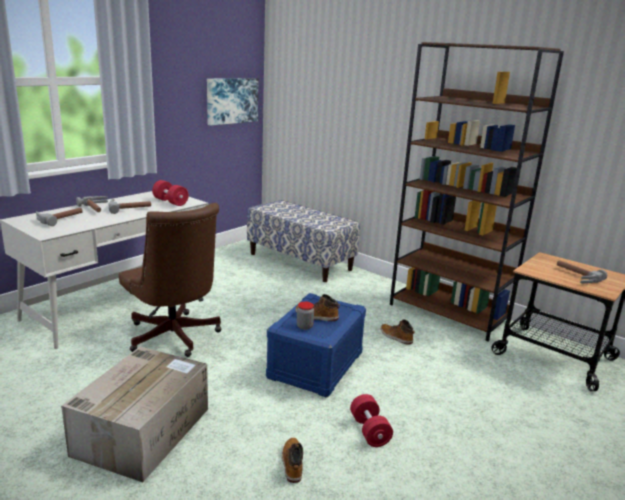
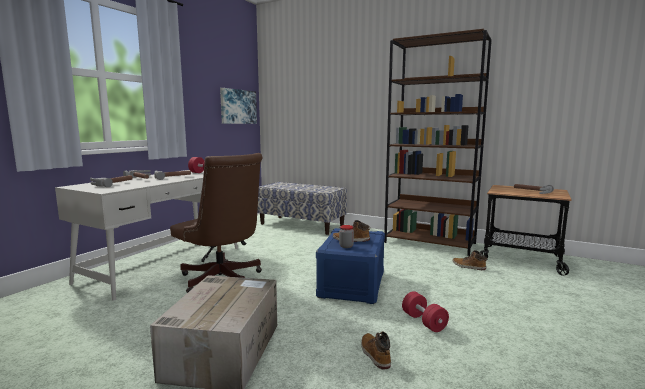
camera: 10 degrees left, 10 degrees down
boot [381,319,415,345] -> boot moved to [453,250,487,270]

